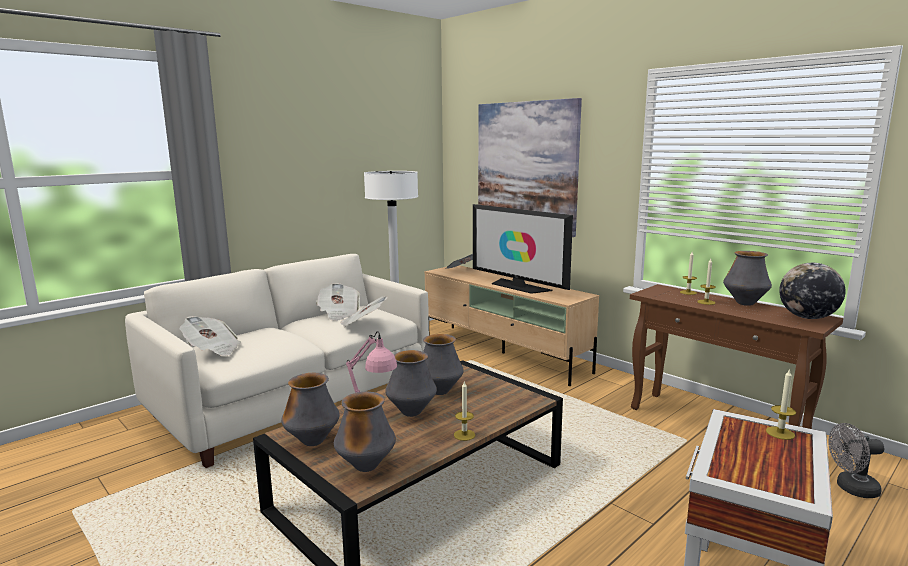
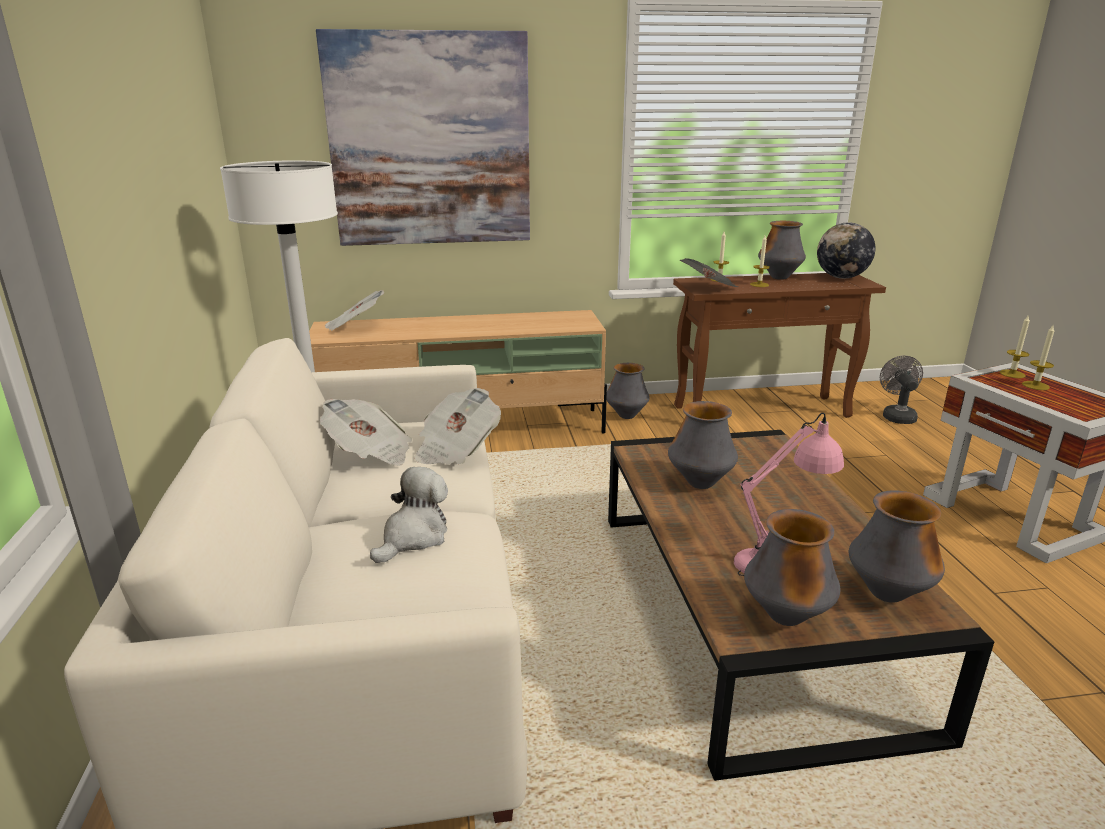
camera: 55 degrees left, 10 degrees up
newspaper [180,316,241,356] -> newspaper moved to [680,258,738,287]
vase [385,350,437,417] -> vase moved to [607,363,650,419]
candle [454,382,475,441] -> candle moved to [1022,325,1055,390]
television [473,204,573,294] -> none
grey fan [828,423,884,498] -> grey fan turned 150 degrees clockwise [880,355,923,424]
none -> plush toy [370,467,448,563]

